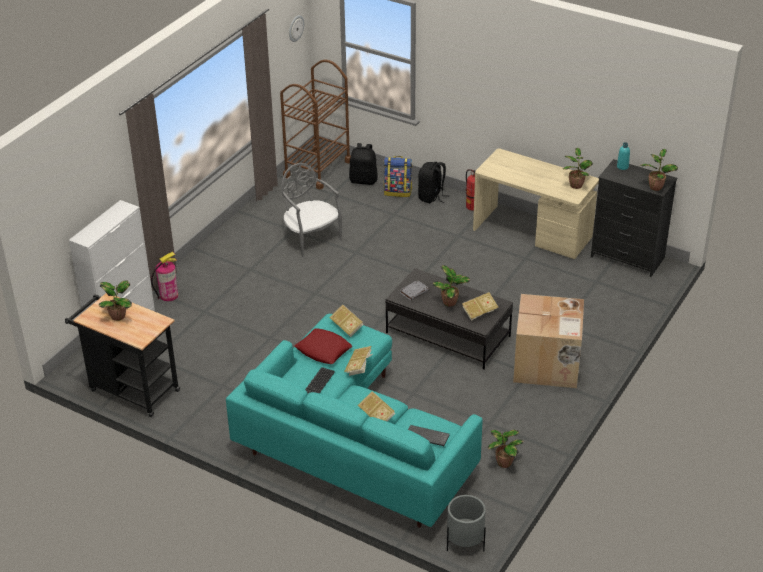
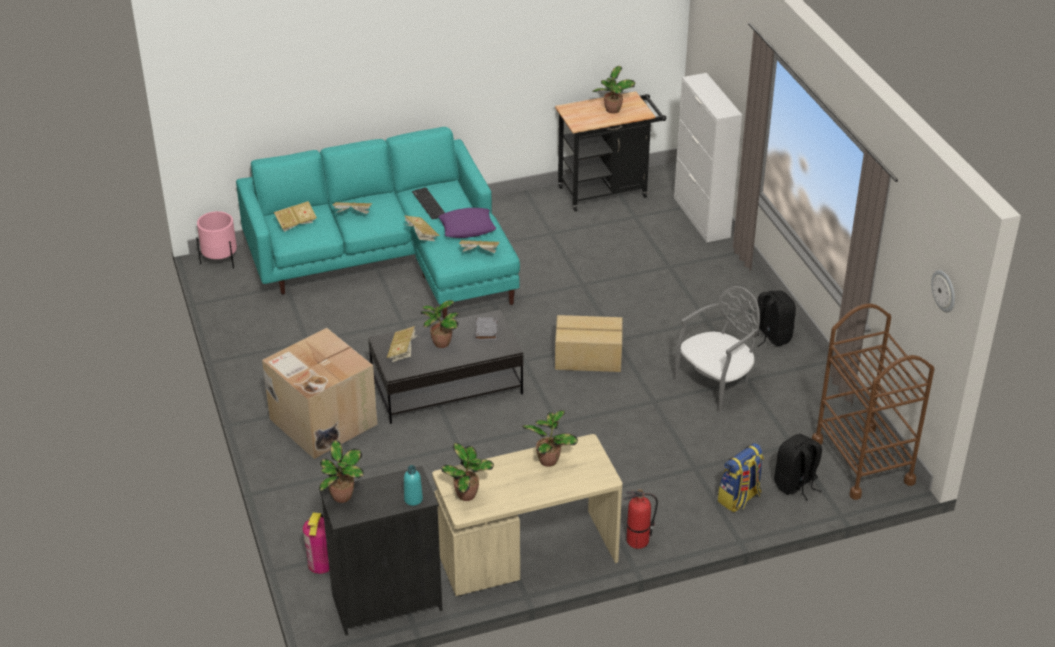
camera: 130 degrees right, 0 degrees up
fire extinguisher [151,252,178,301] -> fire extinguisher moved to [302,512,330,574]
grey chair [282,163,342,257] -> grey chair turned 45 degrees counterclockwise [675,286,760,412]
red pillow [295,329,352,364] -> purple pillow [438,208,496,238]
keyboard [408,425,450,446] -> book [274,201,317,232]
black backpack [418,162,446,203] -> black backpack moved to [756,290,796,347]
grey planter [447,495,486,552] -> pink planter [196,211,237,269]
potted plant [488,430,524,468] -> potted plant moved to [522,410,578,467]
none -> cardboard box [555,315,623,372]

